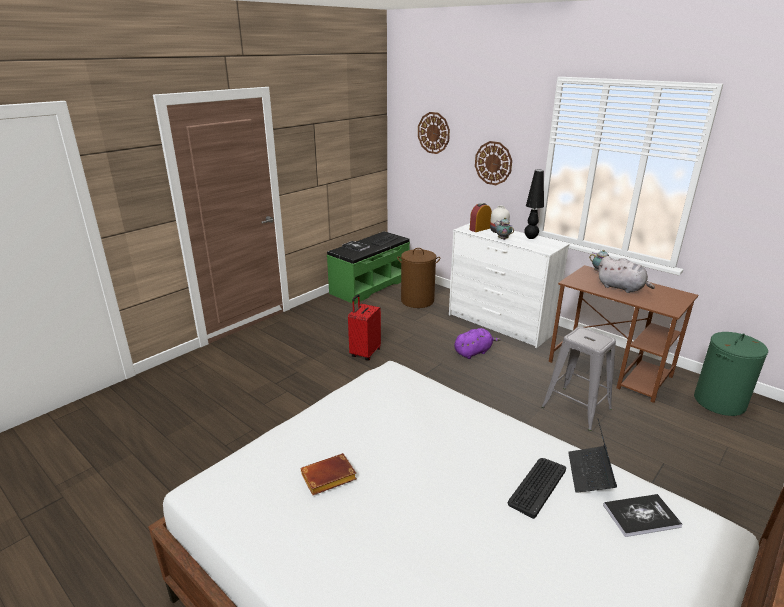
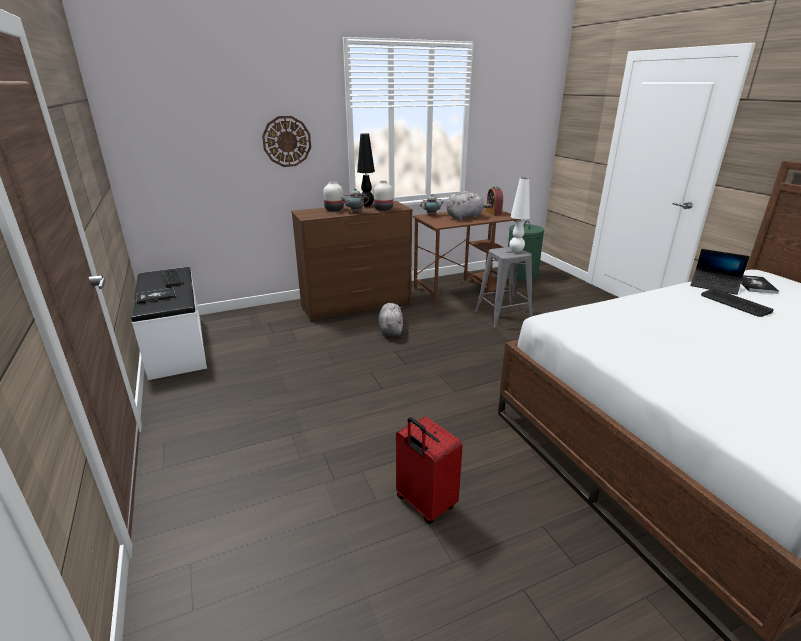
camera: 65 degrees left, 0 degrees up
brown book [301,453,357,495] -> none
green bench [327,231,410,304] -> white bench [131,267,207,380]
red suitcase [348,294,381,361] -> red suitcase moved to [396,416,463,524]
brown laundry basket [397,248,440,308] -> none
wall clock [418,112,450,154] -> none
white dresser [449,223,569,348] -> brown dresser [291,201,413,321]
purple plush toy [454,328,501,359] -> grey plush toy [379,303,403,336]
alarm clock [470,203,492,232] -> alarm clock moved to [486,187,503,216]
none -> white vase [373,181,393,211]
none -> white table lamp [509,178,530,253]

